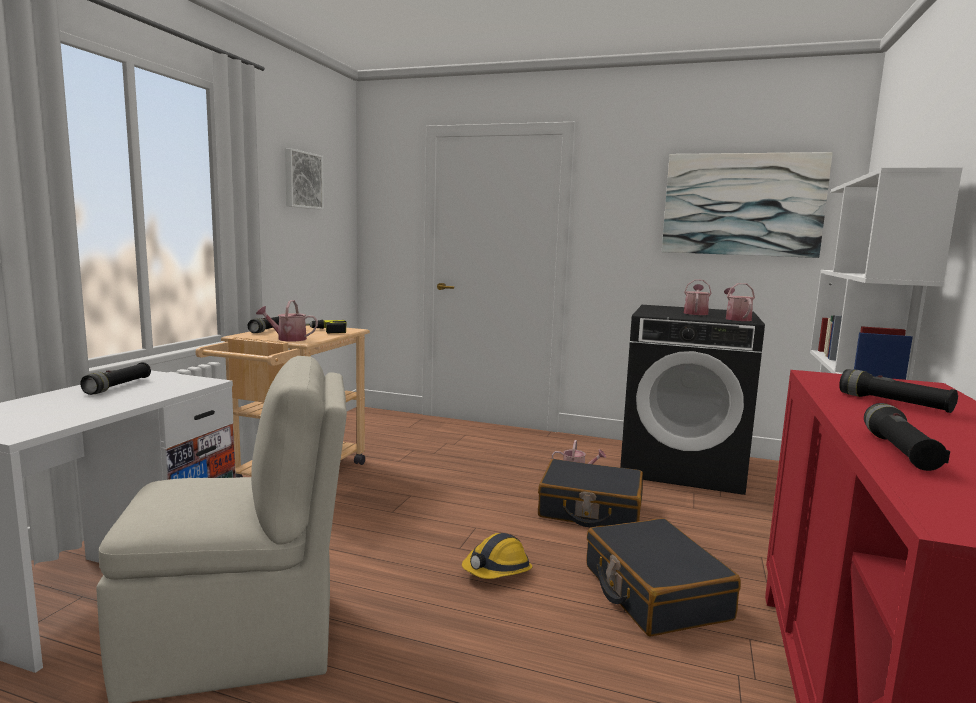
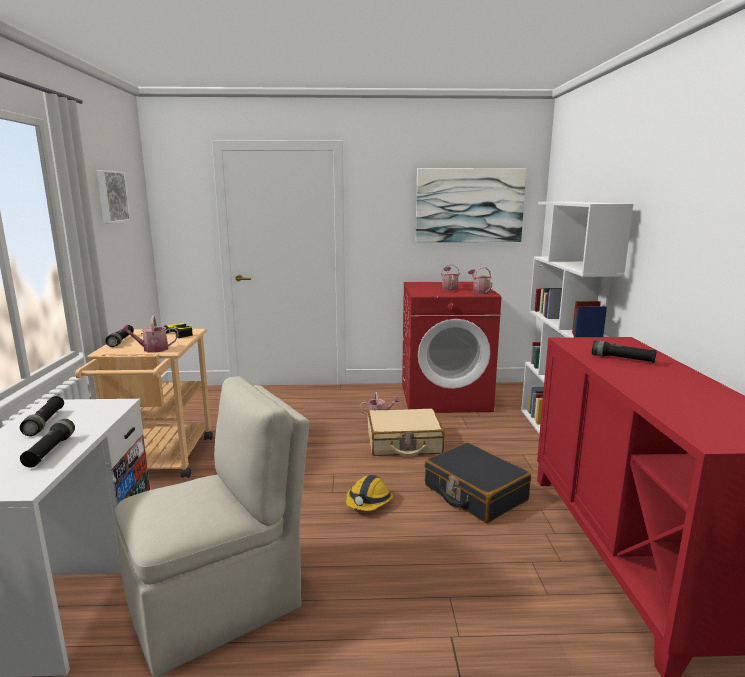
camera: 20 degrees left, 5 degrees up
black suitcase [538,459,643,527] -> beige suitcase [368,409,444,457]
black washing machine [620,305,765,495] -> red washing machine [402,282,501,413]
black flashlight [864,403,950,471] -> black flashlight moved to [20,419,75,468]

